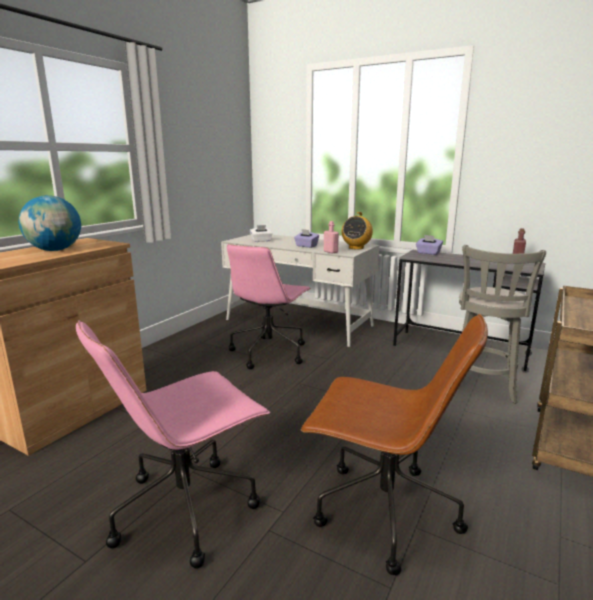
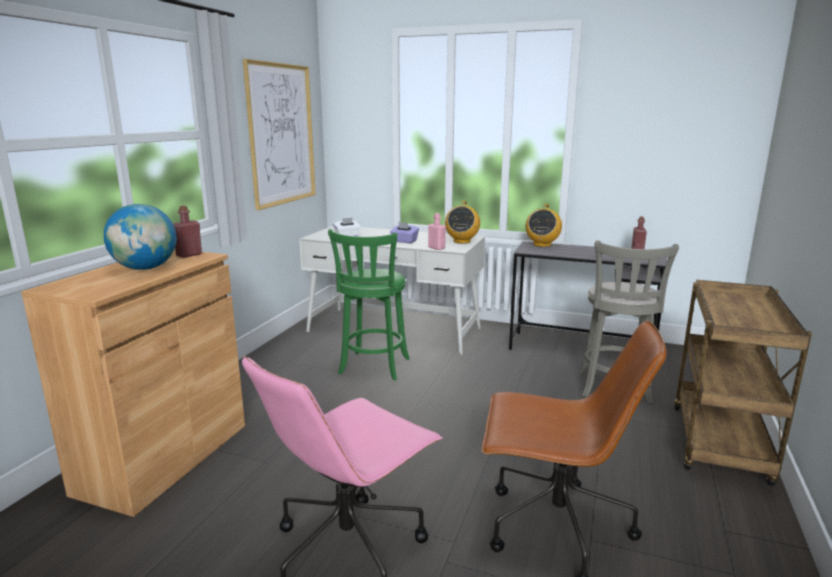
camera: 10 degrees left, 0 degrees up
pink office chair [227,244,311,369] -> green stool [328,229,410,381]
purple tissue box [416,235,443,255] -> radio [525,204,562,247]
none -> red bottle [173,206,202,258]
none -> picture [243,59,316,210]

